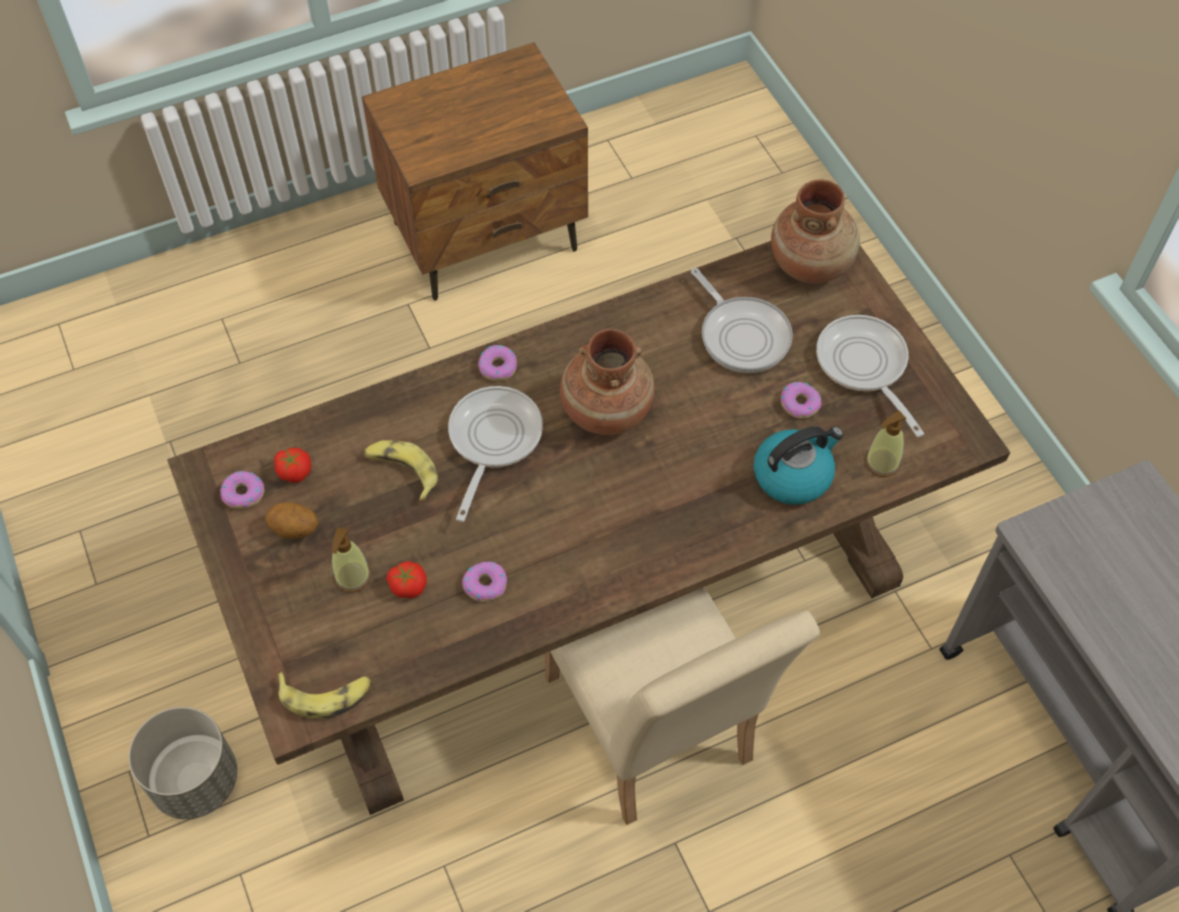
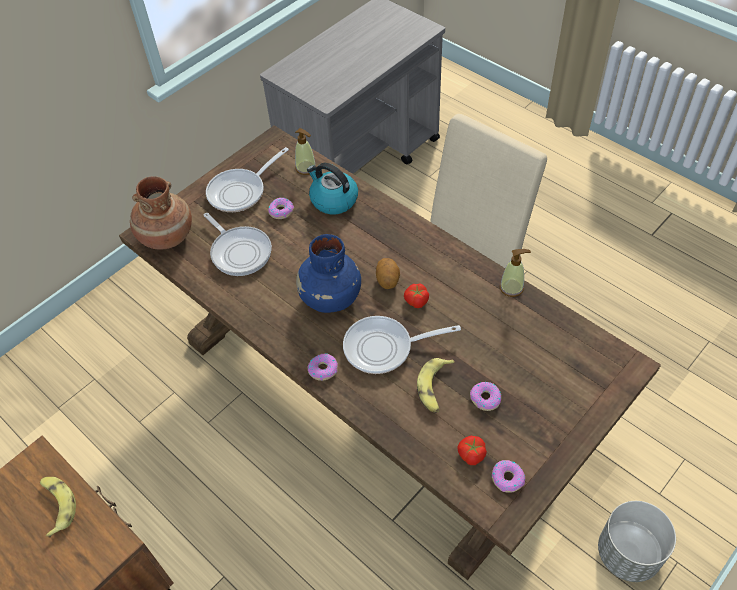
camera: 110 degrees left, 5 degrees down
potato [265,502,319,539] -> potato moved to [376,258,400,289]
banana [277,672,371,719] -> banana moved to [40,477,76,538]
soap dispenser [332,527,371,592] -> soap dispenser moved to [500,249,531,297]
tomato [386,561,427,599] -> tomato moved to [404,284,429,308]
donut [462,561,507,602] -> donut moved to [470,382,501,411]
brown vase [560,329,655,435] -> blue vase [296,234,361,313]
frying pan [691,268,793,373] -> frying pan turned 105 degrees clockwise [203,213,272,276]

